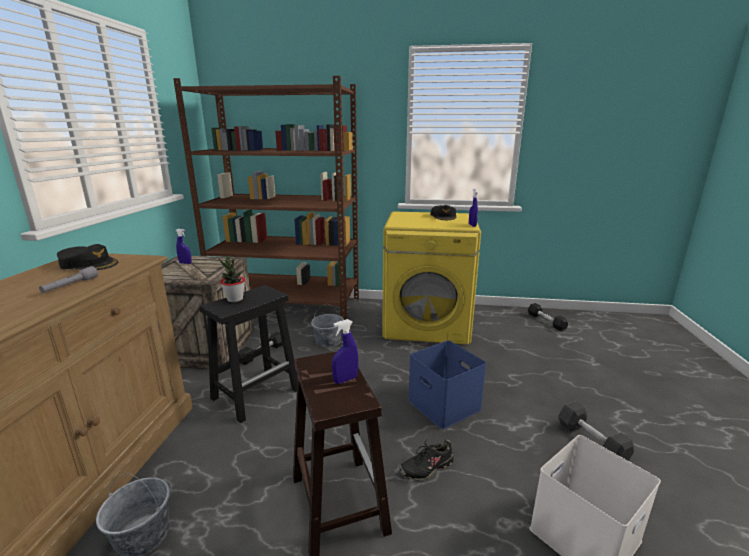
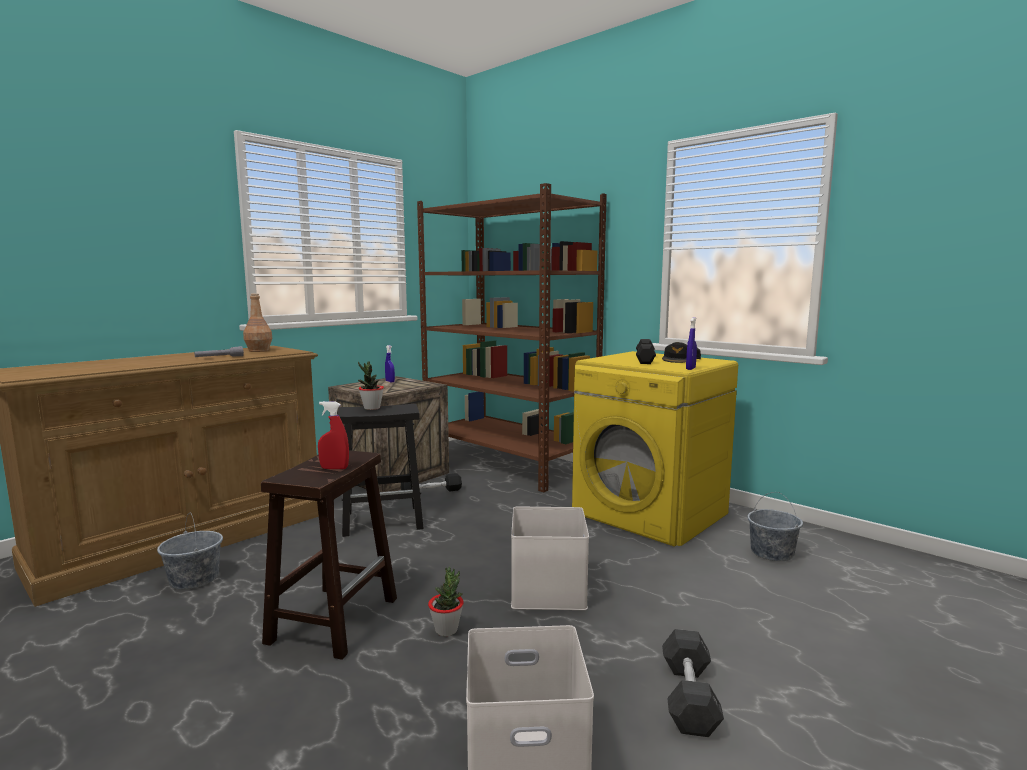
camera: 35 degrees right, 10 degrees down
black cap [57,244,119,270] -> brown bottle [243,293,272,352]
grey bucket [311,304,344,348] -> grey bucket moved to [747,492,803,561]
blue spray bottle [332,319,358,384] -> red spray bottle [318,401,349,469]
black shoe [399,440,454,480] -> potted plant [428,566,464,636]
blue storage box [408,340,487,429] -> white storage box [511,506,589,610]
black dumbbell [528,303,568,331] -> black dumbbell moved to [636,339,656,364]

